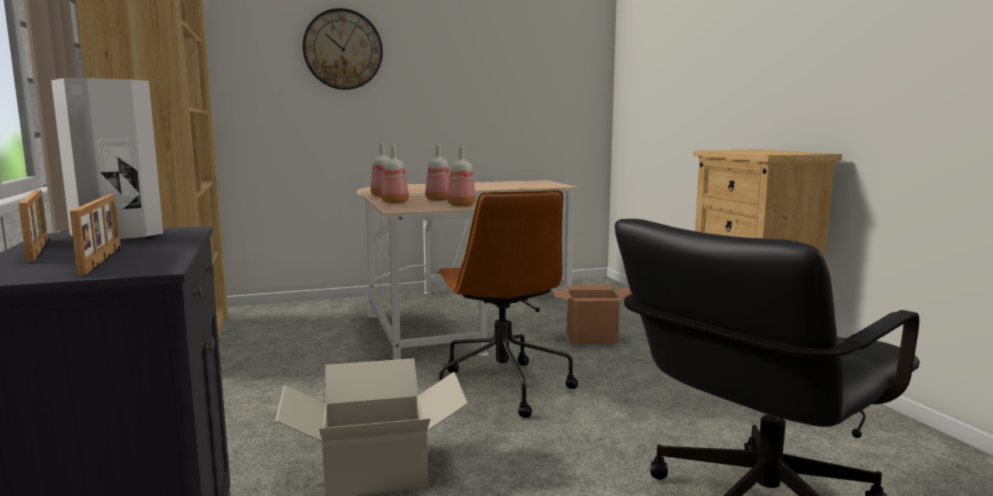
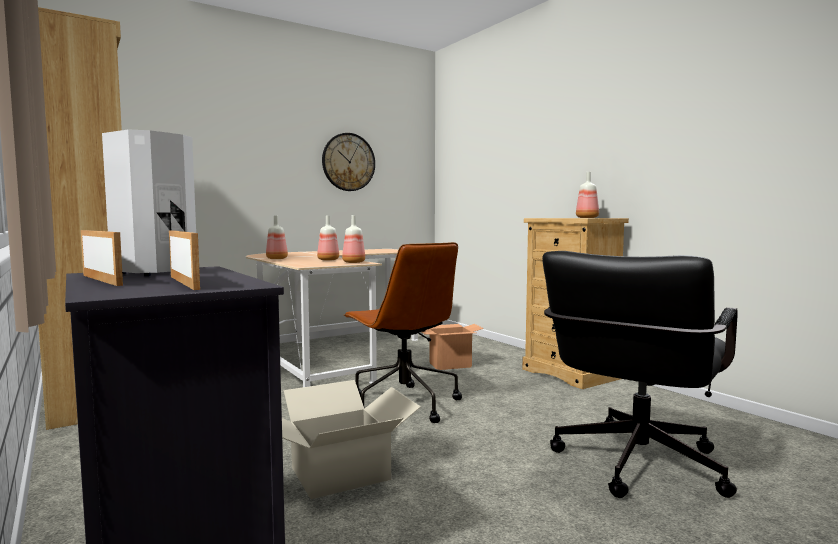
camera: 15 degrees left, 5 degrees down
wall clock [302,8,383,90] -> wall clock moved to [322,133,375,191]
bottle [381,145,409,204] -> bottle moved to [576,172,599,218]

